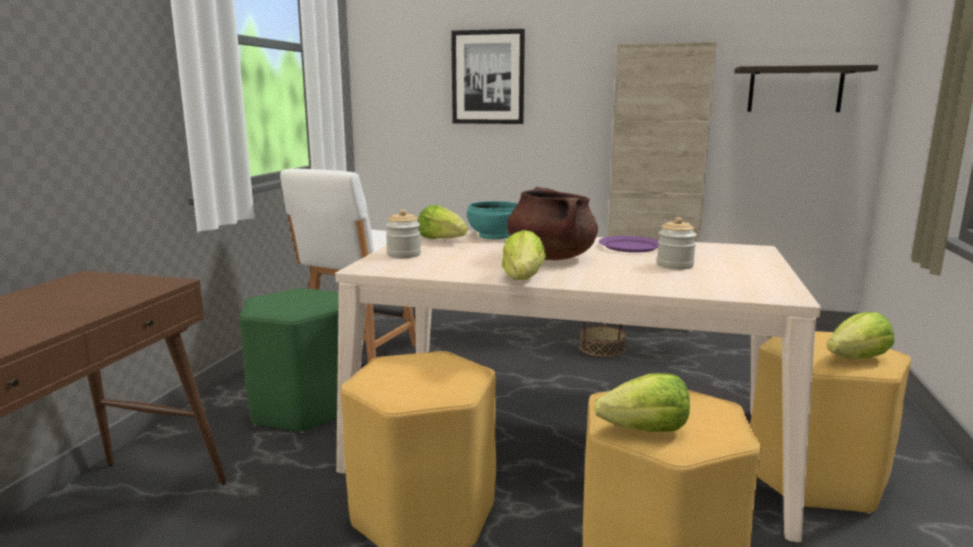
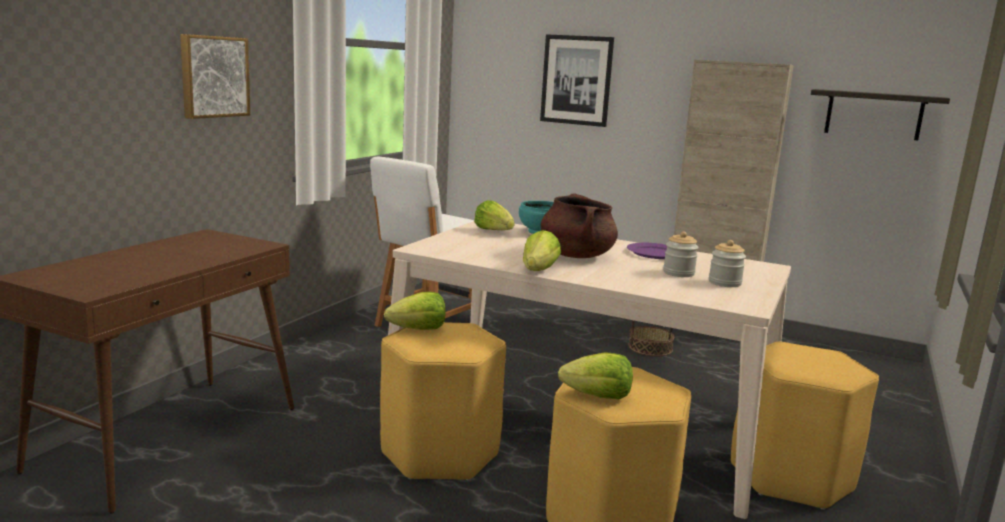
camera: 10 degrees right, 0 degrees up
green stool [240,288,339,433] -> none
jar [386,209,421,258] -> jar moved to [709,240,746,287]
lettuce [827,312,894,359] -> lettuce moved to [384,292,446,330]
none -> picture [180,34,250,119]

